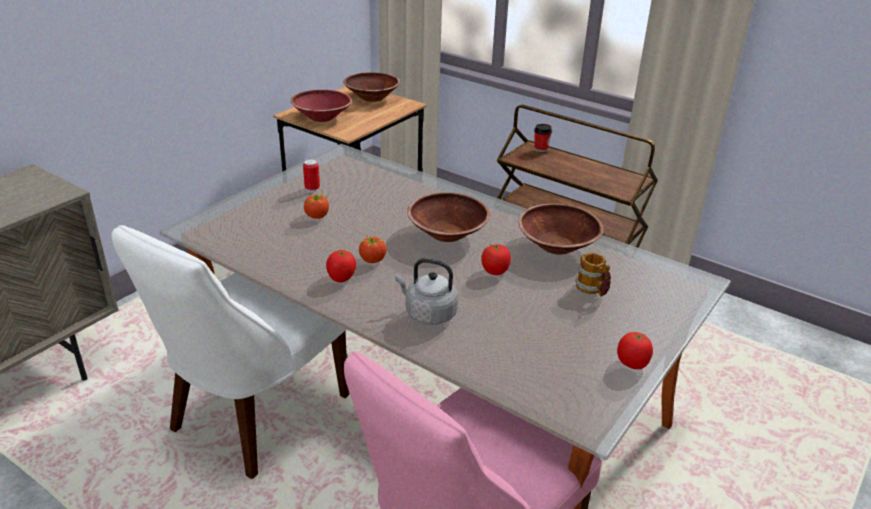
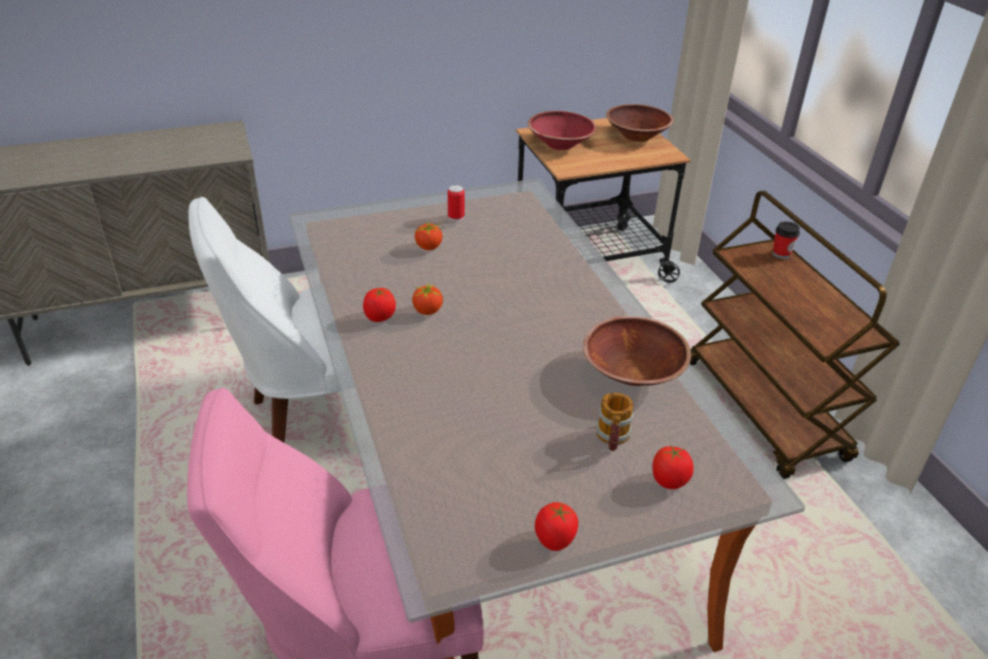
camera: 35 degrees right, 5 degrees up
grey kettle [395,258,458,325] -> none
brown bowl [407,192,490,242] -> none
tomato [481,243,511,275] -> tomato moved to [652,445,694,489]

